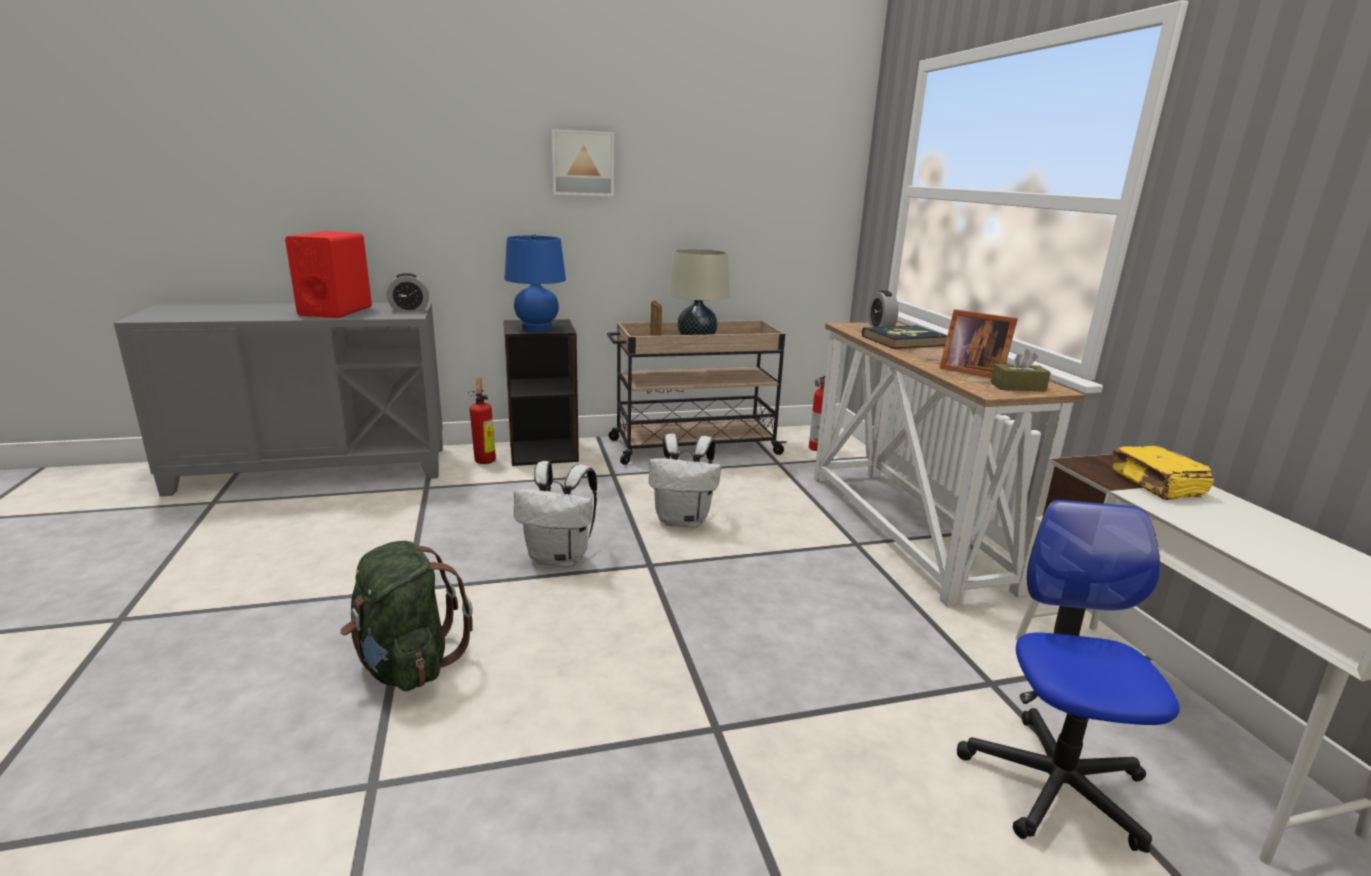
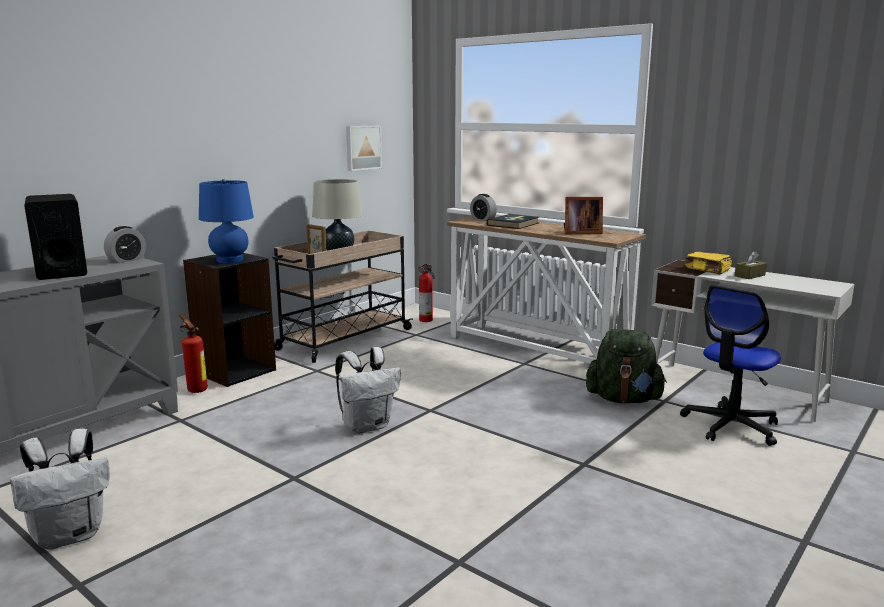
camera: 35 degrees left, 5 degrees down
red speaker [285,231,372,318] -> black speaker [24,194,87,280]
green backpack [340,541,473,691] -> green backpack moved to [586,329,667,403]
picture [551,129,614,196] -> picture moved to [346,125,382,171]
white backpack [649,434,721,527] -> white backpack moved to [10,429,110,550]
office chair [957,500,1180,853] -> office chair turned 105 degrees counterclockwise [680,285,781,446]
brown tissue box [991,349,1051,392] -> brown tissue box moved to [734,251,767,279]

